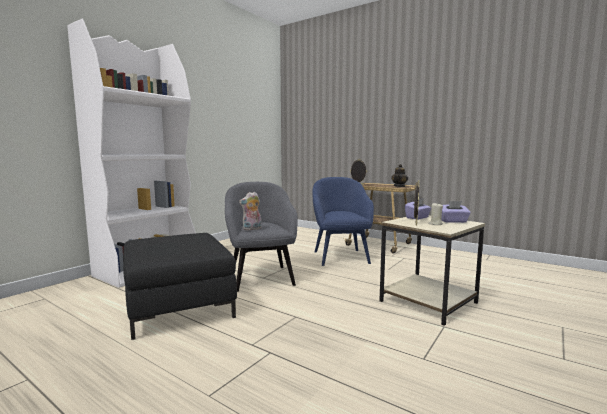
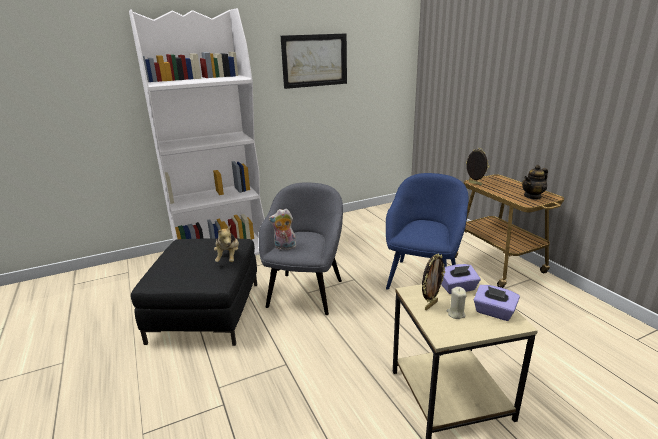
camera: 30 degrees right, 15 degrees up
none -> plush toy [214,225,239,262]
none -> picture [281,33,347,89]

